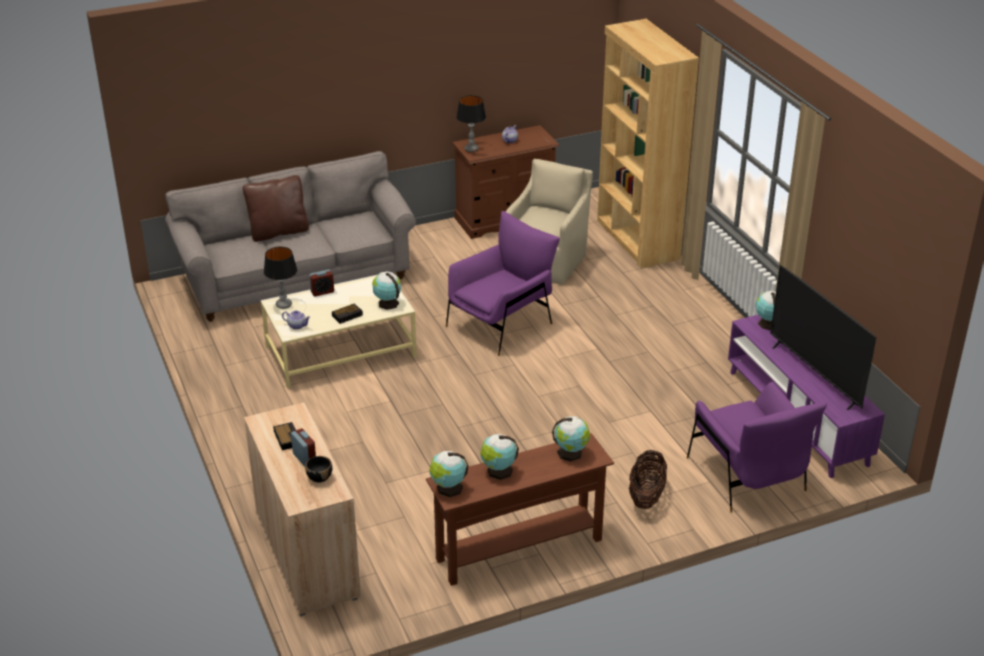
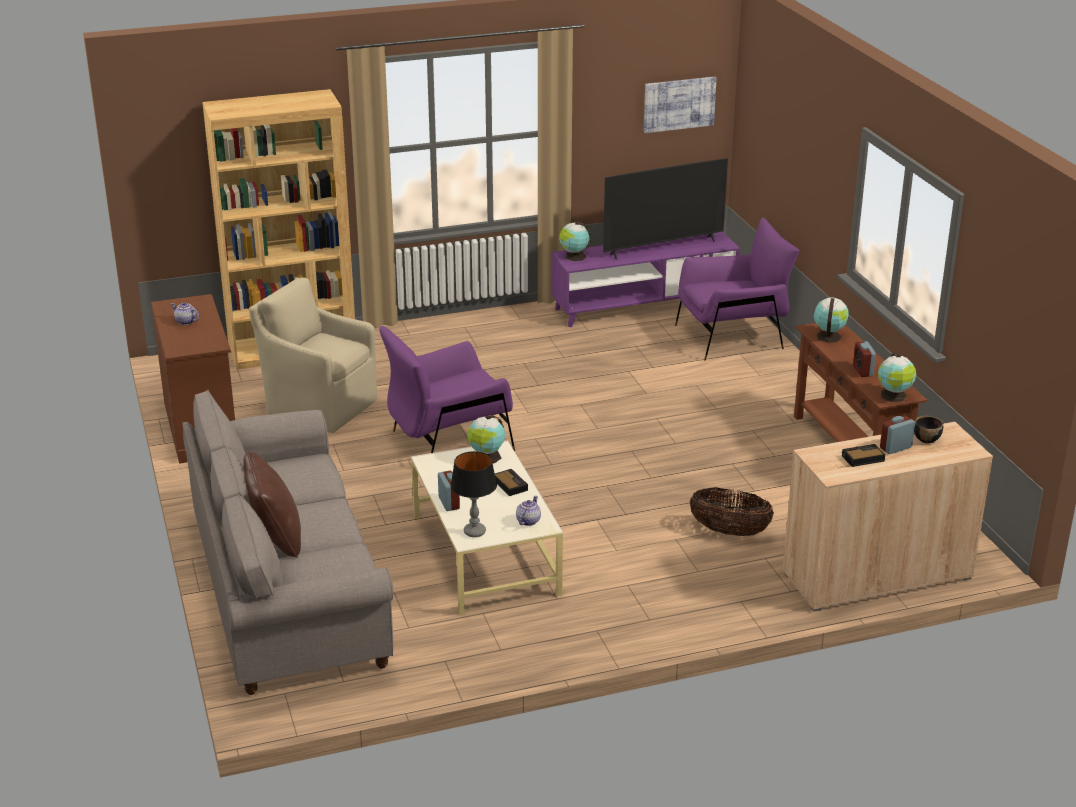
camera: 85 degrees left, 5 degrees down
purple armchair [446,211,560,356] -> purple armchair turned 75 degrees counterclockwise [379,326,515,453]
table lamp [456,95,486,152] -> none
globe [481,434,519,480] -> alarm clock [853,341,876,377]
basket [629,450,667,509] -> basket moved to [689,487,774,536]
none -> picture [644,77,717,133]

